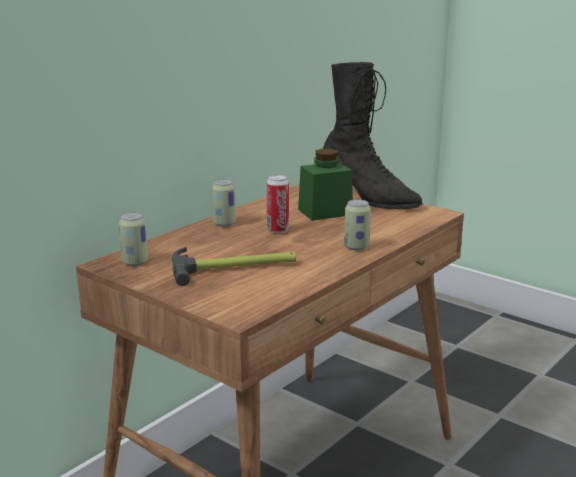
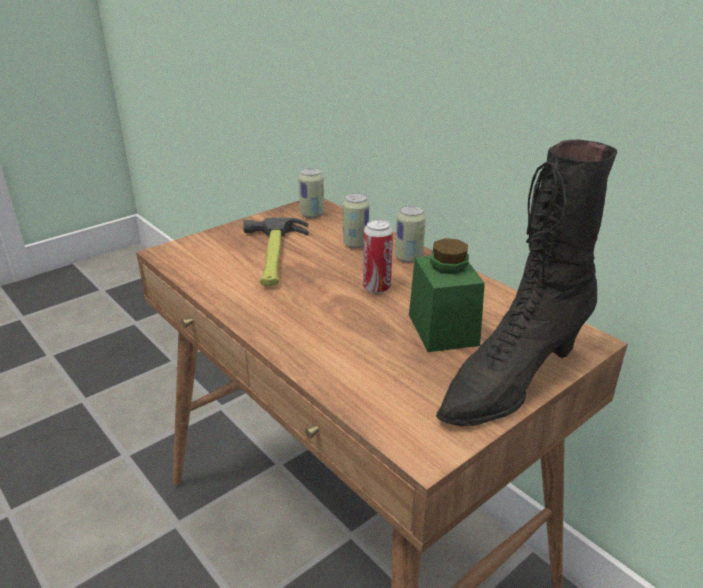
camera: 100 degrees right, 10 degrees up
can [344,199,371,250] -> can moved to [343,193,369,248]

